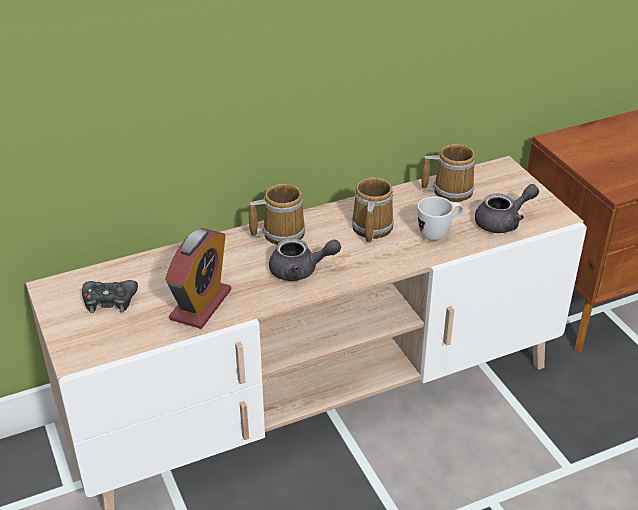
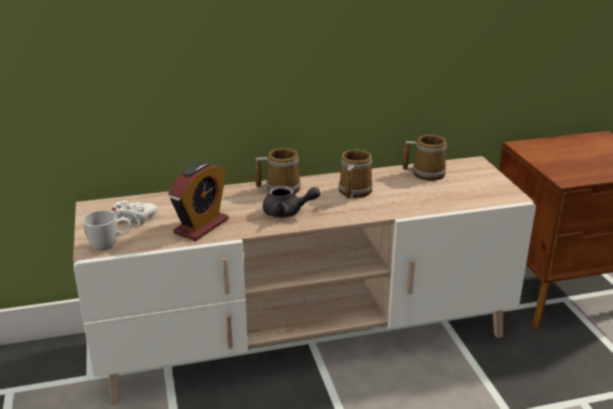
camera: 10 degrees right, 10 degrees down
black game controller [82,280,138,313] -> white game controller [112,200,157,225]
white mug [417,196,463,241] -> white mug moved to [82,210,131,251]
grey teapot [475,184,539,233] -> none

